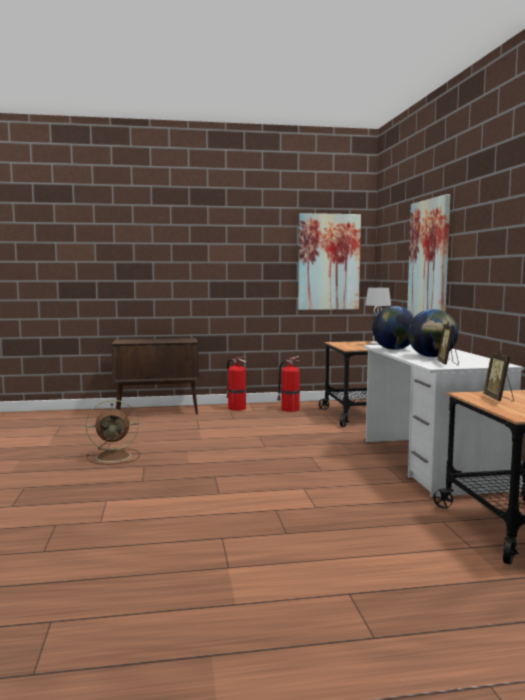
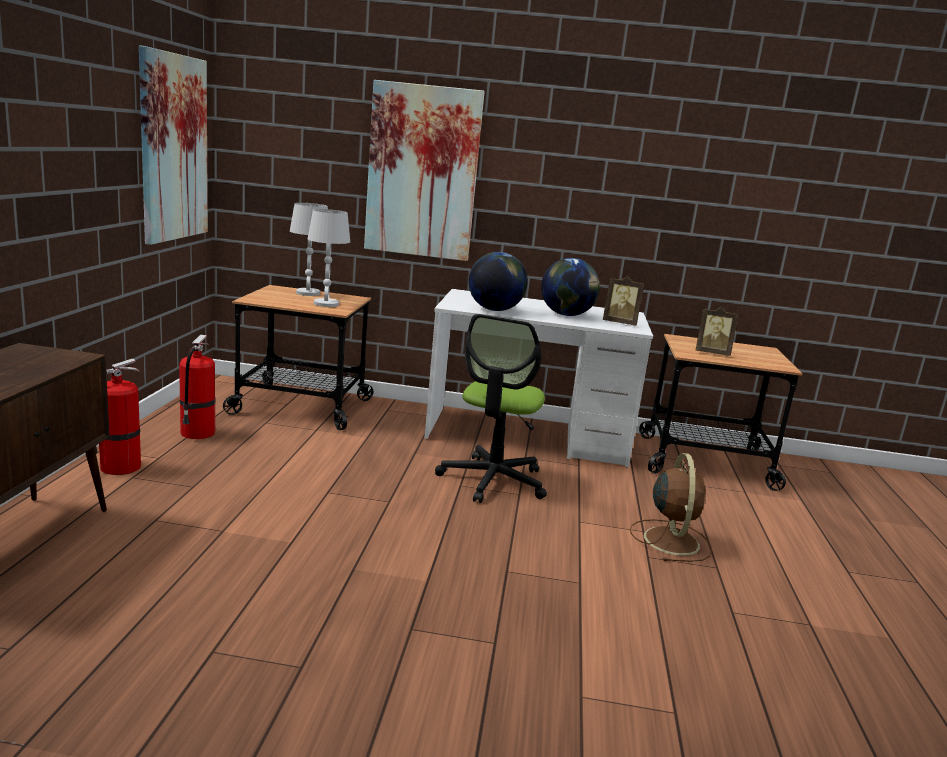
camera: 75 degrees left, 10 degrees up
brown fan [86,400,140,465] -> brown fan moved to [630,453,712,562]
none -> white table lamp [308,209,350,307]
none -> office chair [435,314,547,503]

